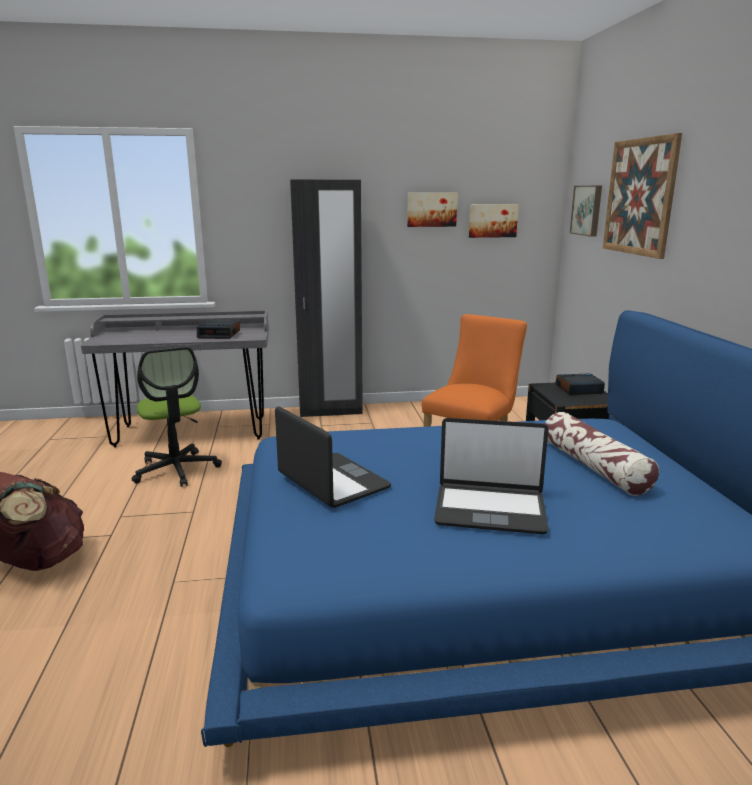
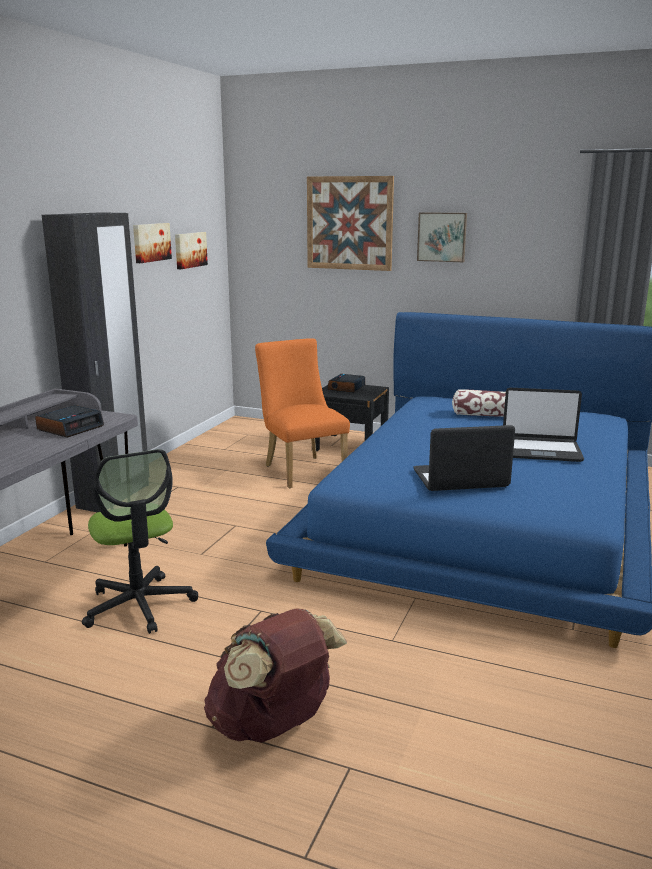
camera: 60 degrees left, 0 degrees up
office chair [131,347,222,487] -> office chair turned 60 degrees clockwise [82,449,198,634]
laptop [434,418,549,534] -> laptop turned 60 degrees clockwise [503,388,584,462]
picture [570,186,602,237] -> picture moved to [417,212,467,262]

